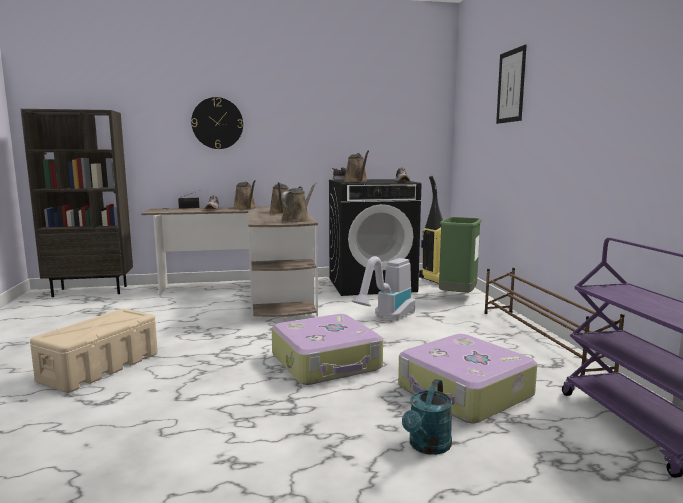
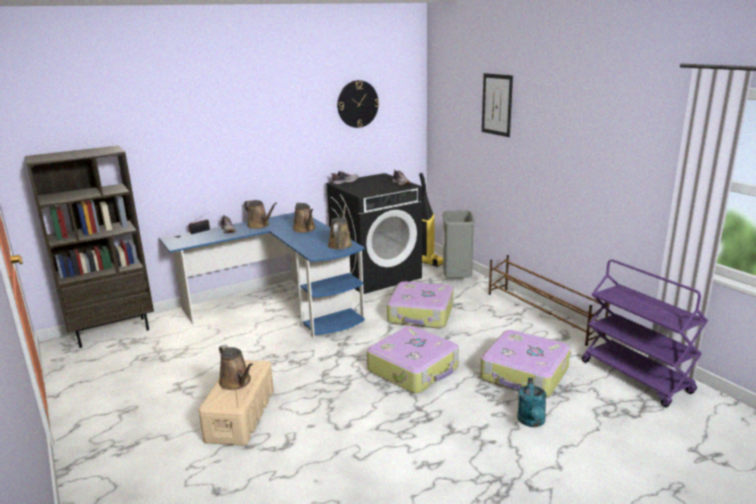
camera: 20 degrees left, 10 degrees up
brown desk [141,206,318,320] -> blue desk [159,213,365,338]
wall clock [191,97,243,149] -> wall clock moved to [337,80,379,128]
brown watering can [345,150,369,182] -> brown watering can moved to [219,345,253,390]
vacuum cleaner [352,256,415,321] -> suitcase [387,281,453,328]
green trash can [439,217,482,293] -> grey trash can [443,211,475,277]

